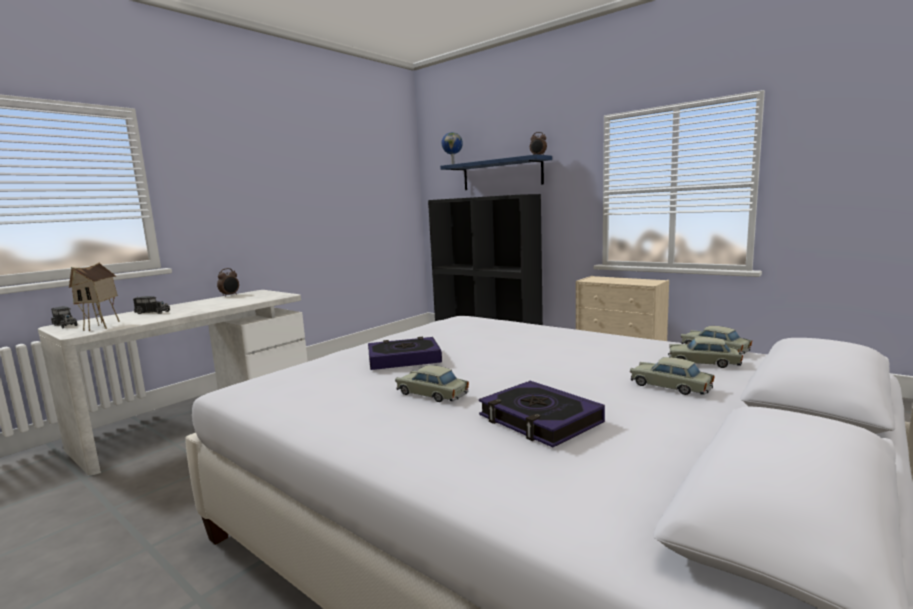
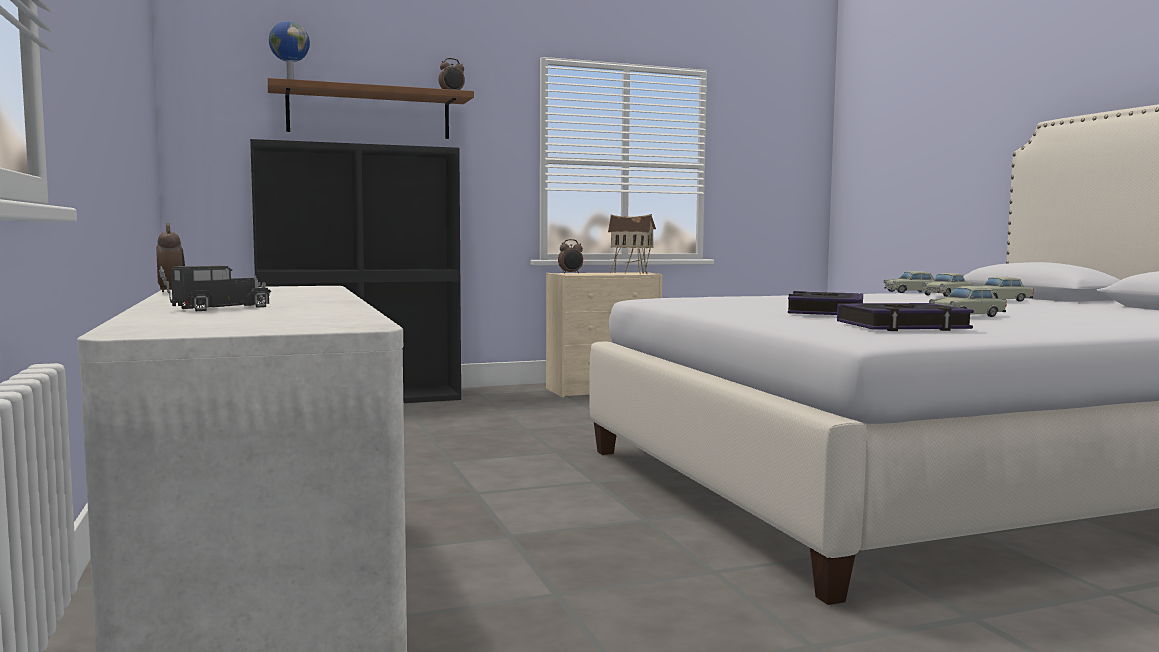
camera: 60 degrees left, 5 degrees down
toy truck [51,306,77,328] -> none
toy house [69,262,120,331] -> toy house moved to [608,214,656,274]
blue shelf [440,154,552,190] -> brown shelf [268,78,474,139]
book [479,381,605,447] -> book moved to [837,303,974,331]
none -> alarm clock [558,239,583,273]

